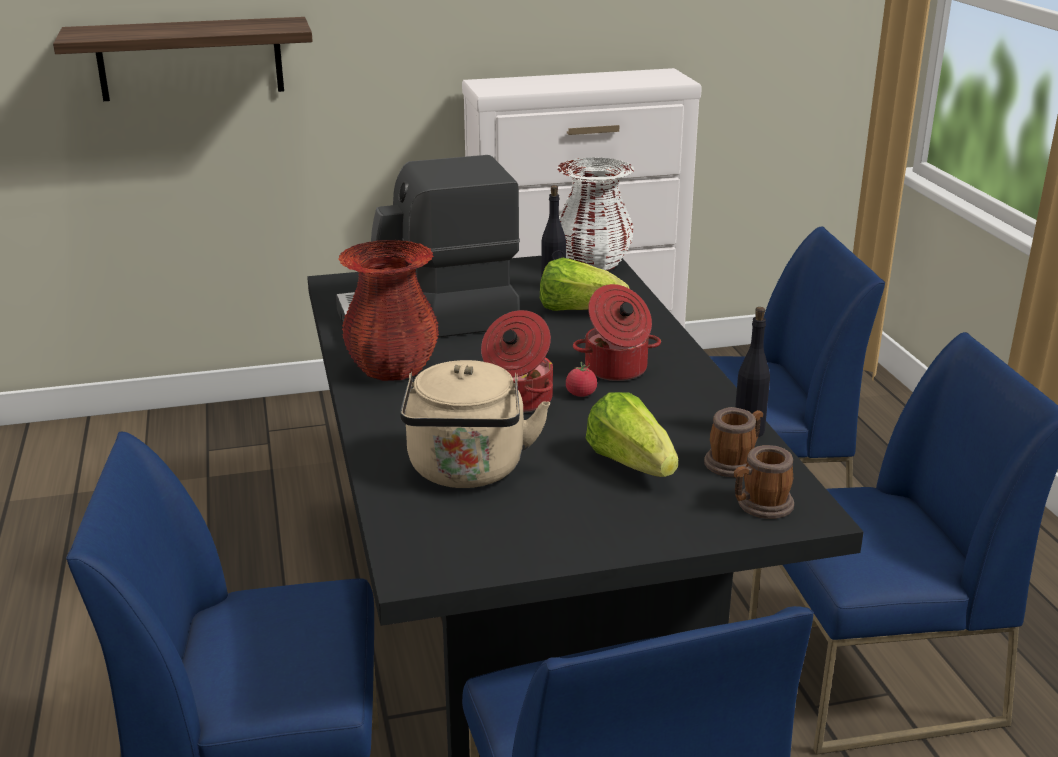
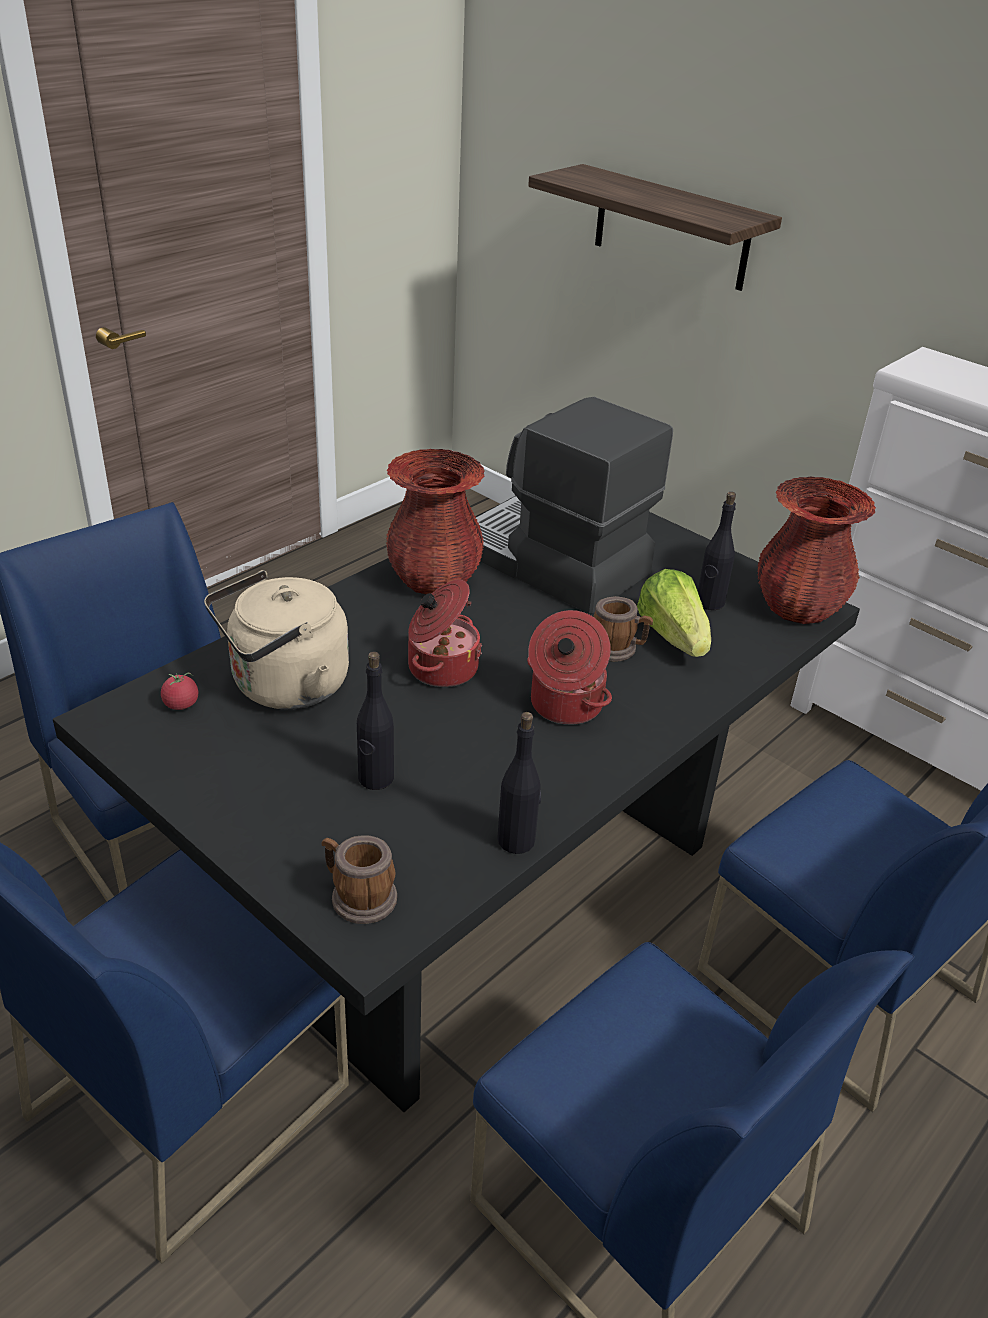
camera: 55 degrees right, 10 degrees up
white vase [557,157,634,271] -> red vase [757,476,876,624]
tomato [566,362,597,397] -> tomato moved to [161,673,198,710]
lettuce [585,392,678,477] -> black bottle [357,652,394,790]
mug [704,407,763,477] -> mug moved to [593,596,653,662]

